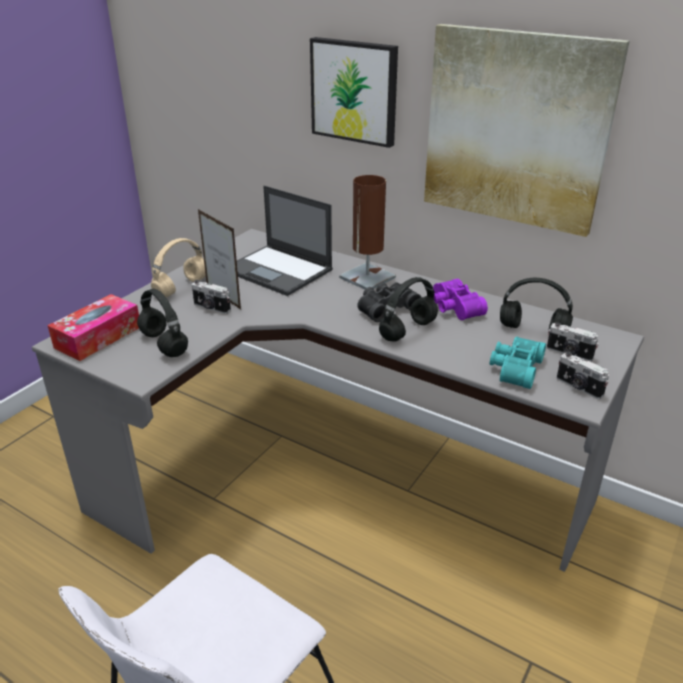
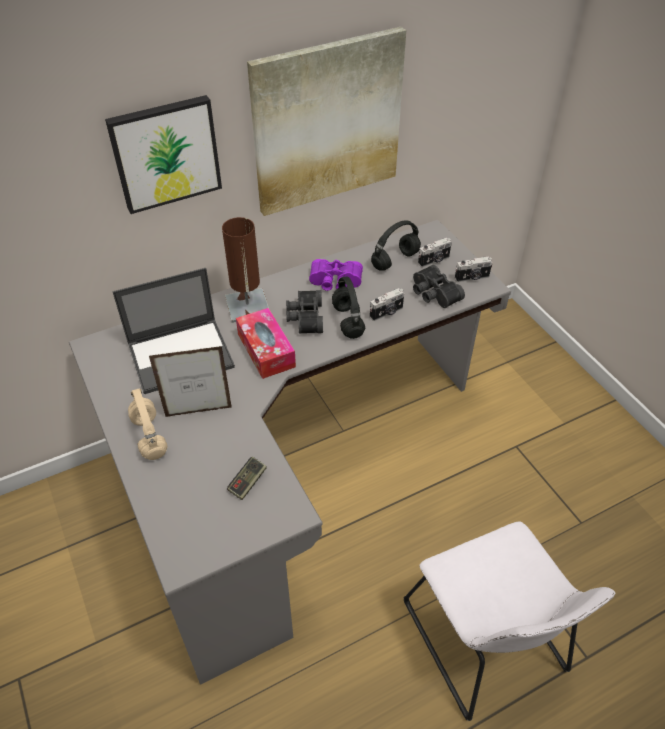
camera: 60 degrees left, 15 degrees up
tissue box [47,294,139,361] -> tissue box moved to [236,308,296,379]
black headphones [137,289,188,357] -> game controller [227,457,267,500]
camera [192,280,231,314] -> camera moved to [370,288,404,321]
turquoise binoculars [490,337,546,389] -> black binoculars [413,265,465,308]

